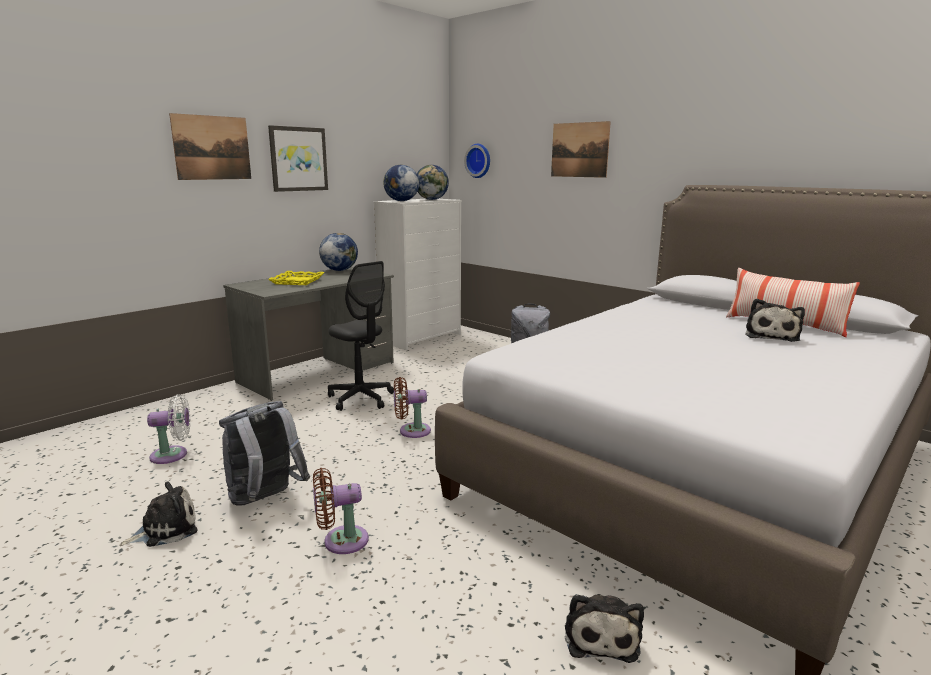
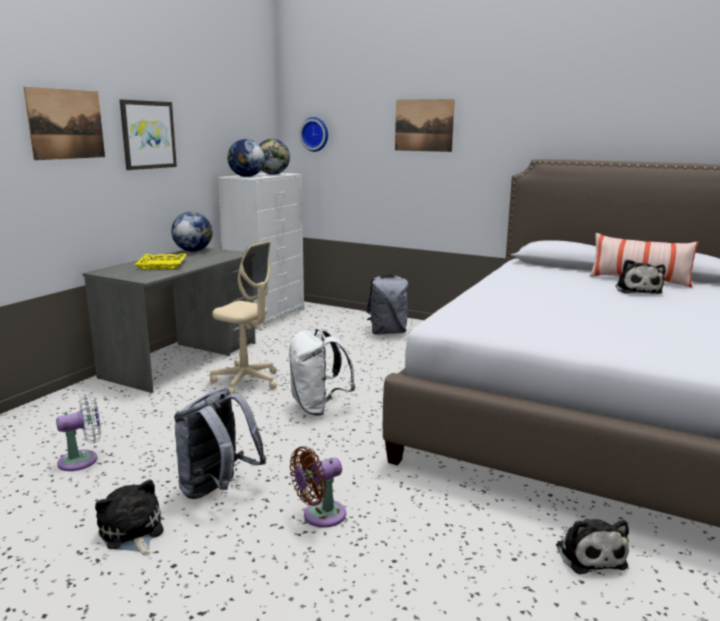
camera: 15 degrees left, 0 degrees up
plush toy [119,481,198,547] -> plush toy turned 75 degrees counterclockwise [95,479,164,556]
black office chair [328,261,394,411] -> beige office chair [210,240,277,395]
brown fan [394,377,431,438] -> white backpack [289,329,356,416]

